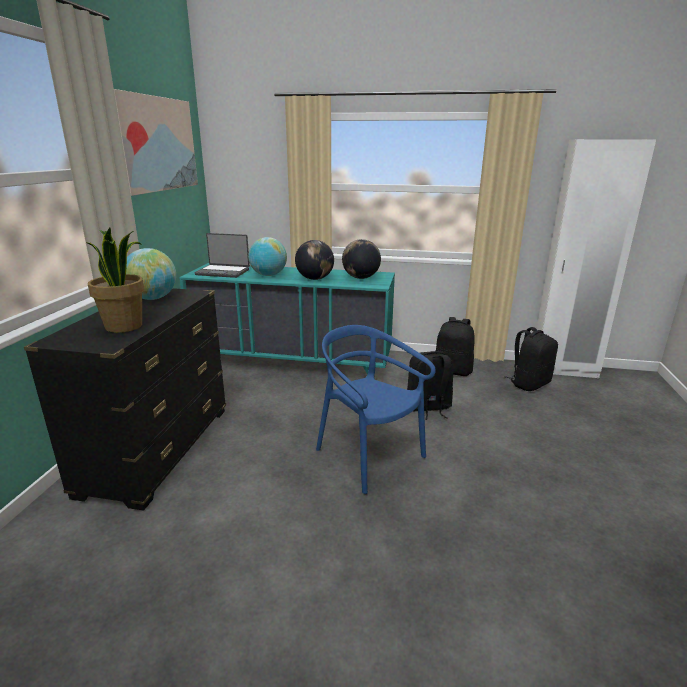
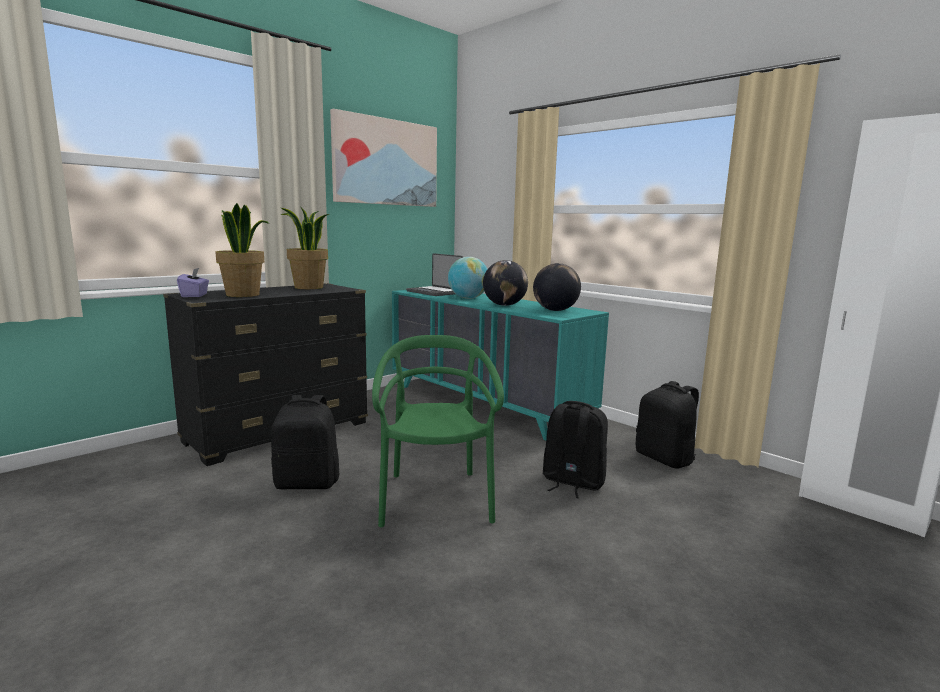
camera: 35 degrees right, 10 degrees down
globe [126,248,176,300] -> potted plant [281,206,329,289]
blue chair [316,325,436,494] -> green chair [372,335,504,528]
black backpack [504,327,558,391] -> black backpack moved to [271,395,340,489]
none -> purple tissue box [177,268,209,297]

